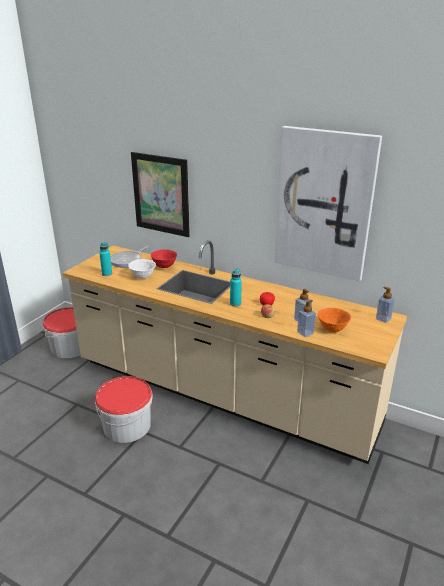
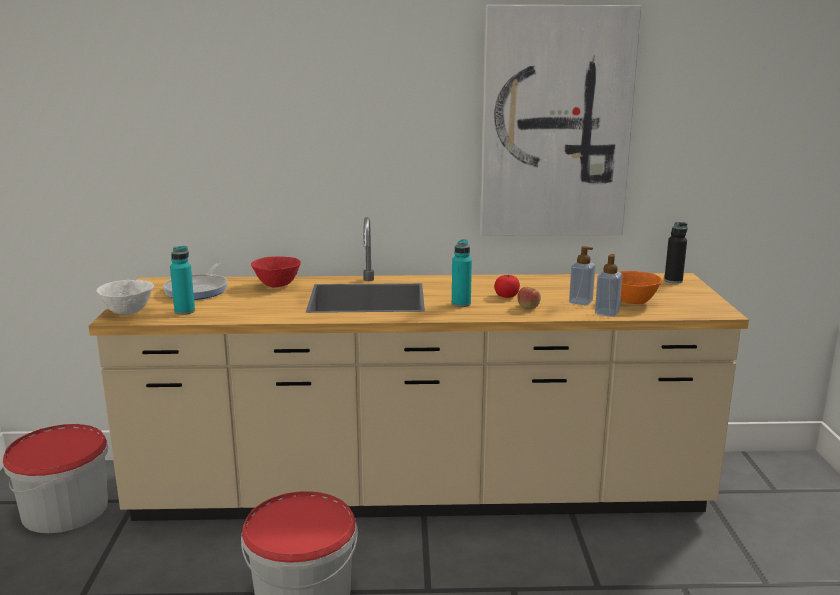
camera: 30 degrees left, 10 degrees down
white bowl [128,259,156,279] -> white bowl moved to [96,280,154,315]
picture [131,152,190,237] -> none
soap dispenser [376,287,395,323] -> black bottle [664,222,688,284]

